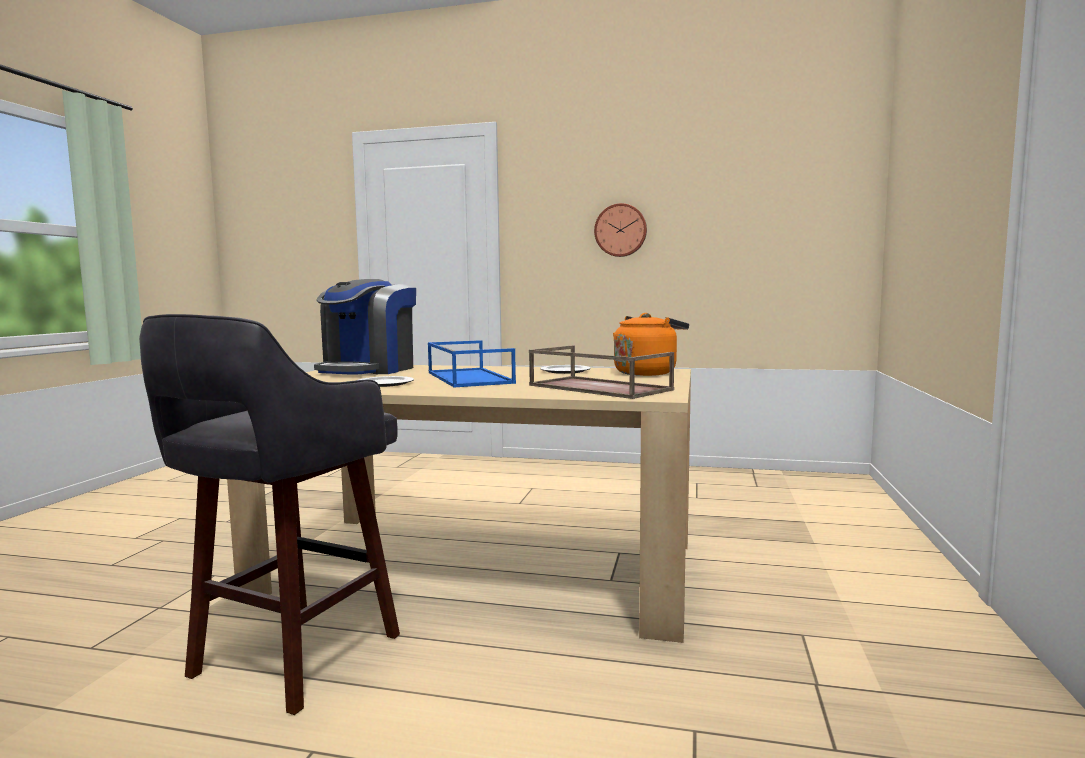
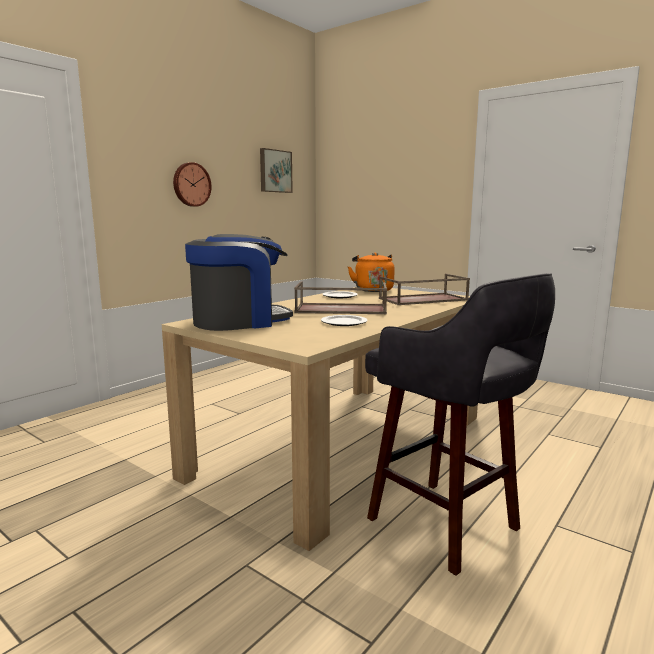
camera: 65 degrees left, 5 degrees up
coffee machine [314,279,416,375] -> coffee machine turned 75 degrees counterclockwise [185,234,293,331]
blue tray [428,340,516,387] -> brown tray [294,281,387,314]
none -> picture [260,148,293,193]

